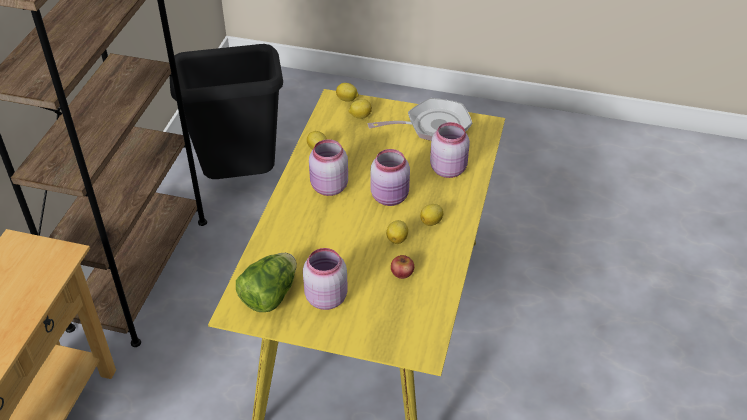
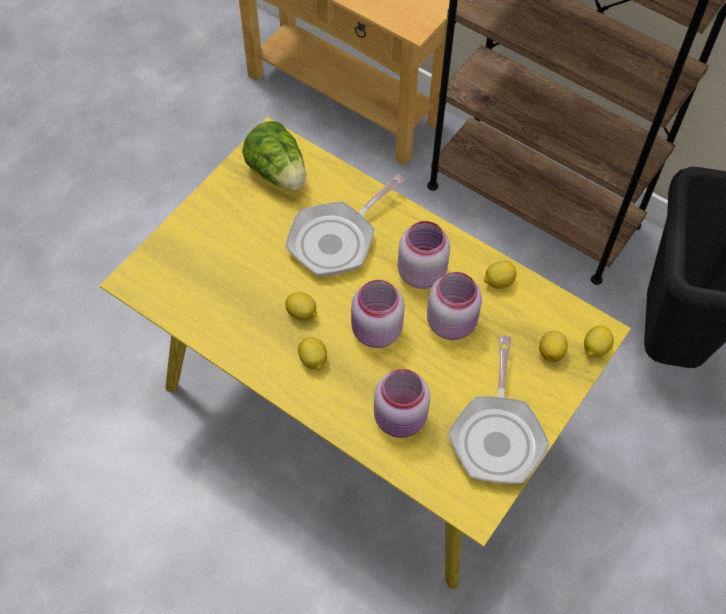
camera: 110 degrees right, 15 degrees up
pink jar [303,248,348,310] -> pink jar moved to [427,272,482,340]
apple [391,255,414,279] -> none
none -> frying pan [285,174,405,277]

